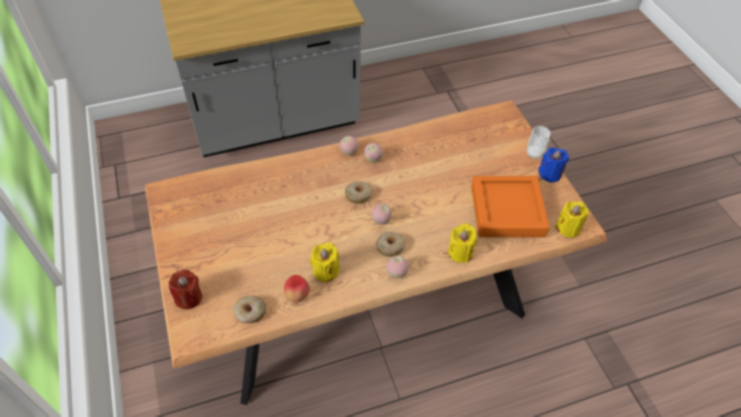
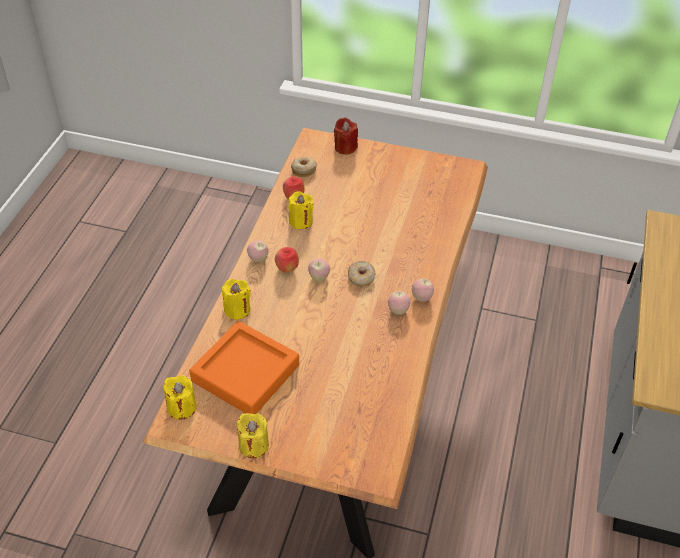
camera: 125 degrees right, 5 degrees down
donut [376,232,405,257] -> apple [275,247,299,273]
cup [527,126,550,160] -> none
blue candle [538,147,569,183] -> yellow candle [236,413,269,458]

